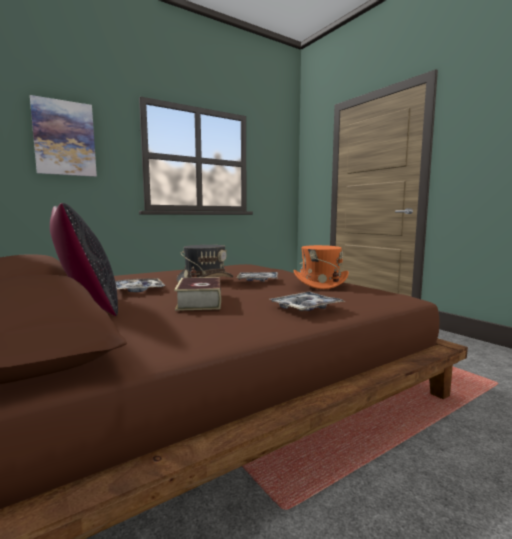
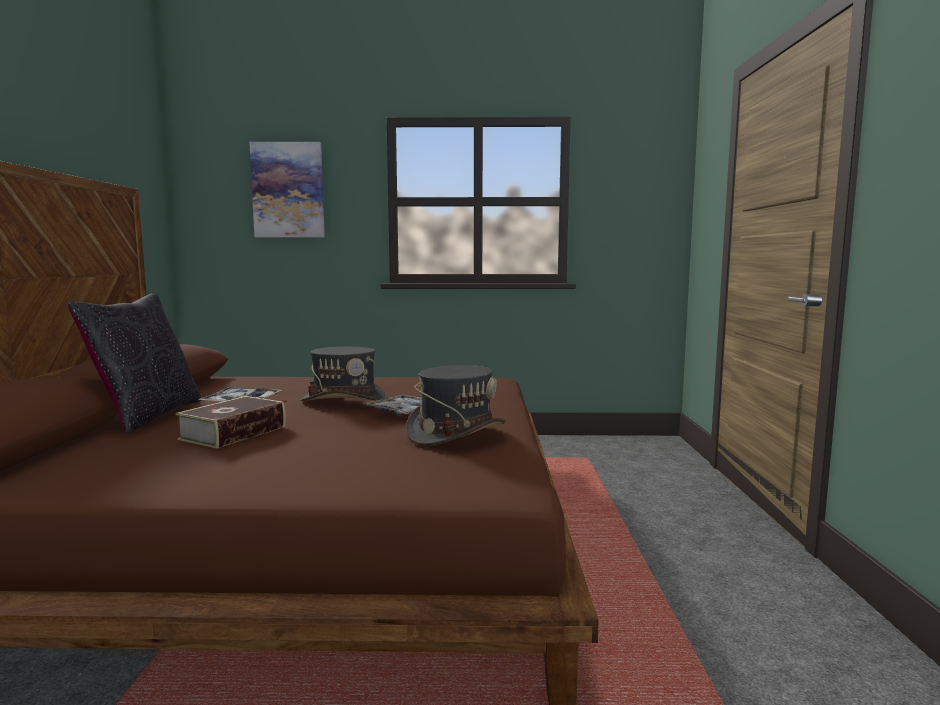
camera: 35 degrees right, 0 degrees up
tray [270,292,345,311] -> none
orange hat [293,245,349,289] -> grey hat [406,365,505,446]

